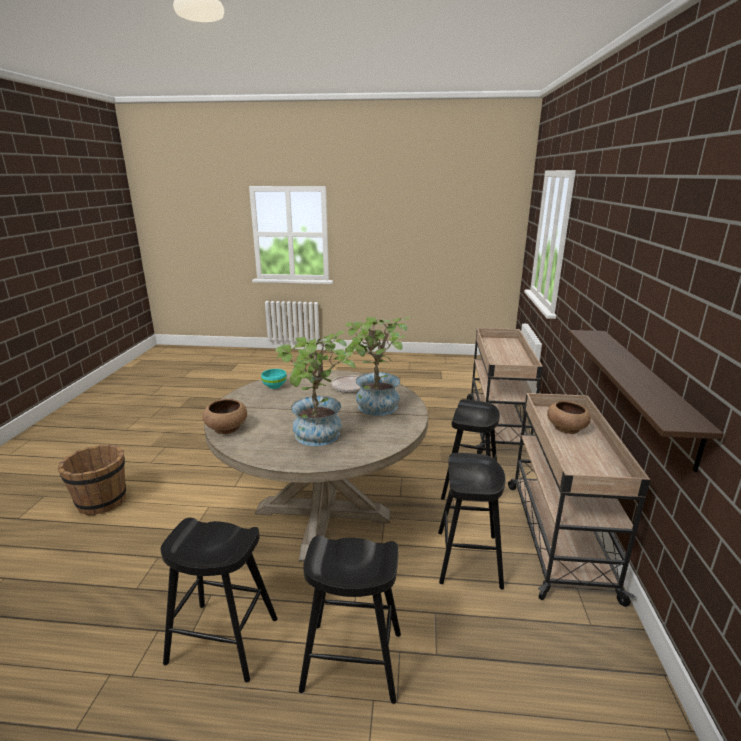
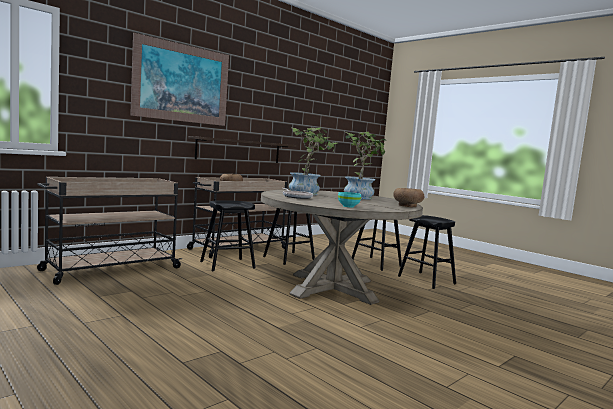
camera: 140 degrees left, 15 degrees down
brown bucket [58,444,126,515] -> none
none -> picture [130,33,229,126]

